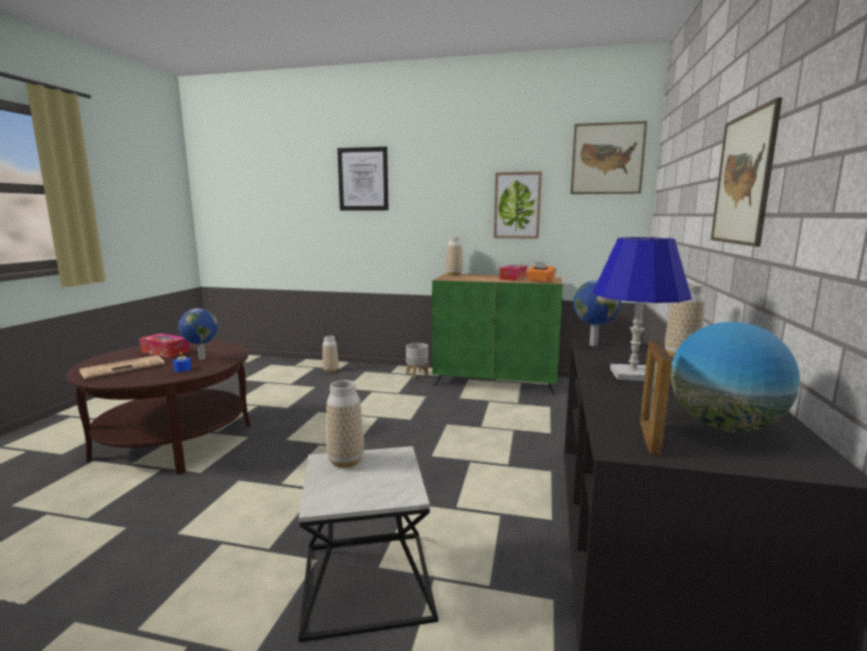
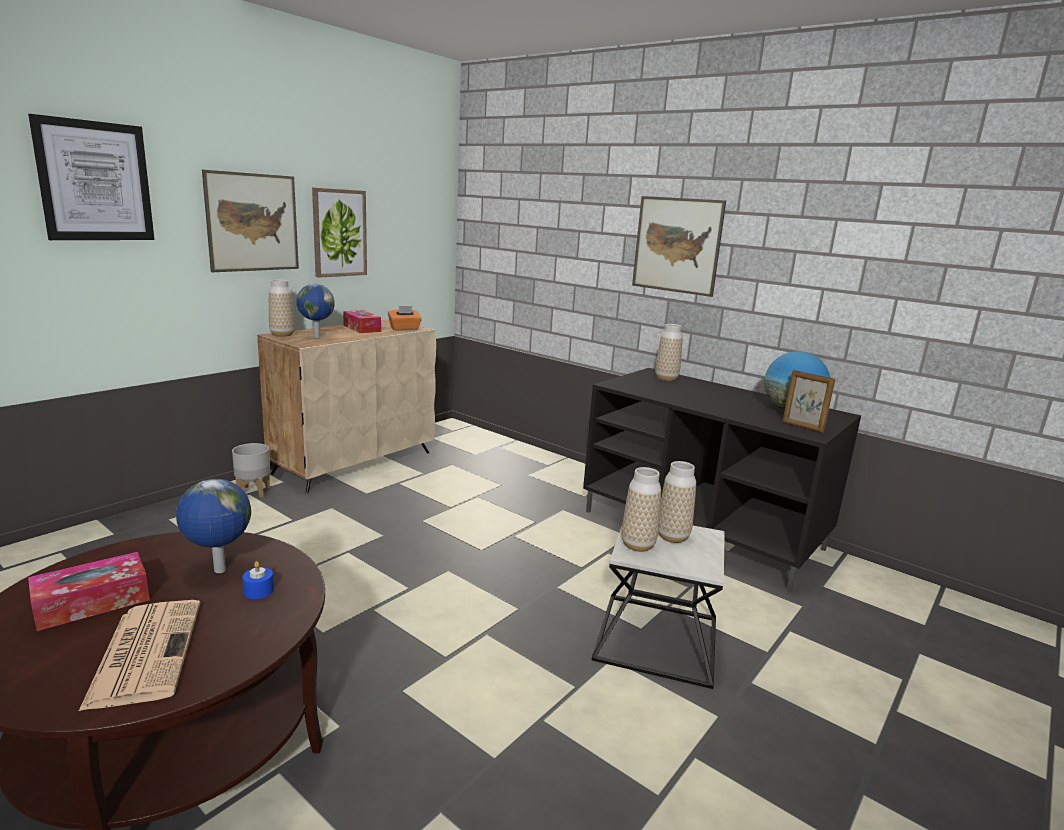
camera: 65 degrees left, 5 degrees up
vase [322,336,339,372] -> vase moved to [658,461,696,543]
green cabinet [432,274,563,395] -> beige cabinet [257,319,436,494]
picture [570,121,647,194] -> picture moved to [202,170,299,272]
globe [573,280,621,346] -> globe moved to [297,284,335,338]
blue table lamp [592,237,692,381] -> none

